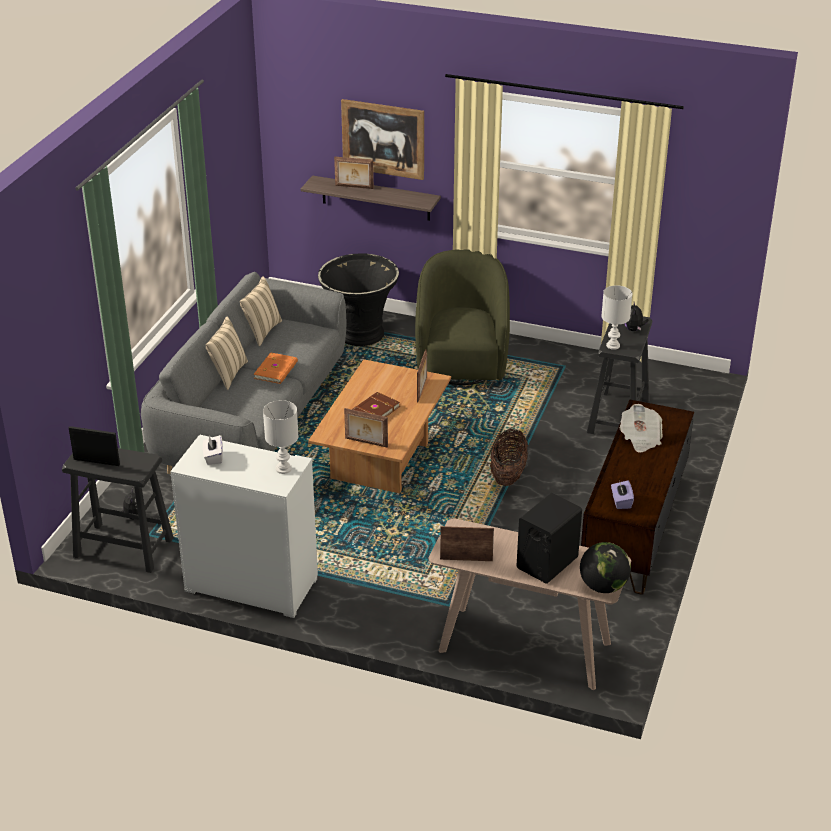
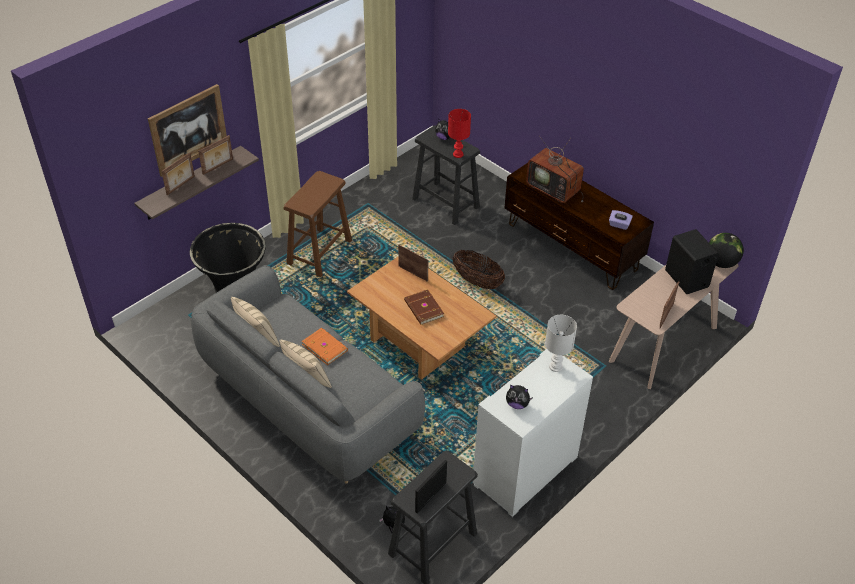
camera: 65 degrees left, 10 degrees up
white tissue box [203,435,223,465] -> plush toy [506,385,533,409]
picture frame [344,408,388,448] -> picture frame moved to [198,135,233,175]
green armchair [415,249,510,385] -> brown stool [283,171,352,277]
white table lamp [601,285,632,350] -> red table lamp [448,109,471,158]
newspaper [620,404,663,453] -> television [526,136,584,203]

